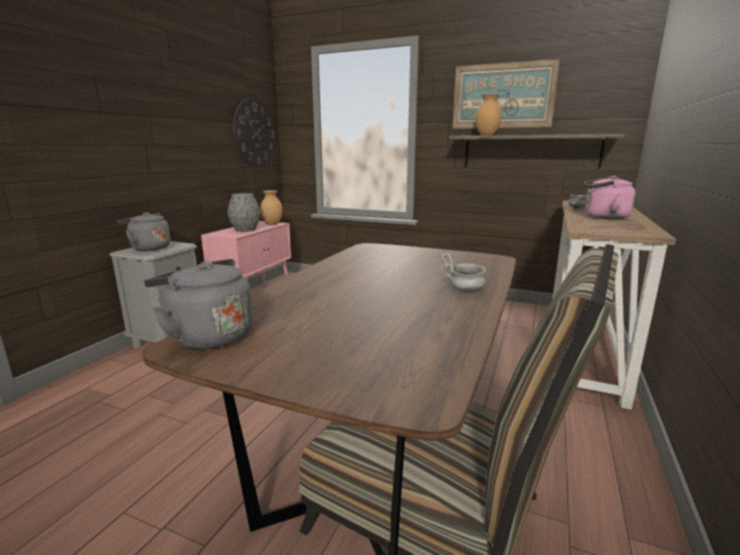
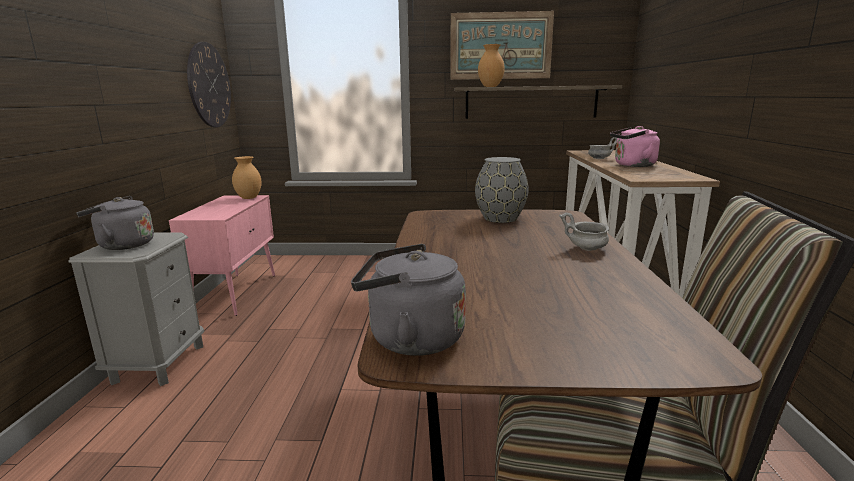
camera: 20 degrees left, 0 degrees up
grey vase [228,193,260,232] -> grey vase moved to [475,157,529,223]

